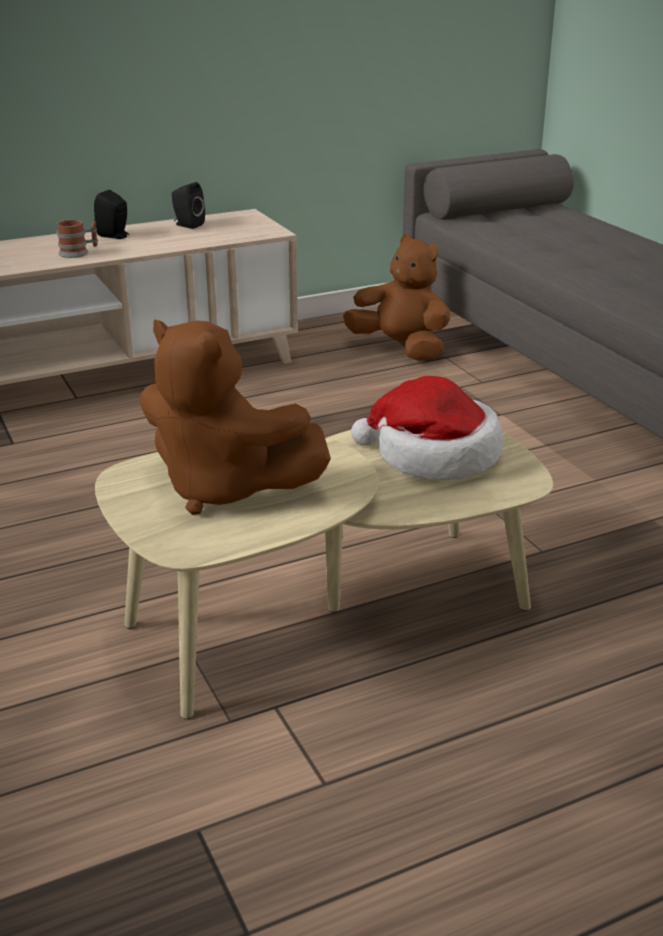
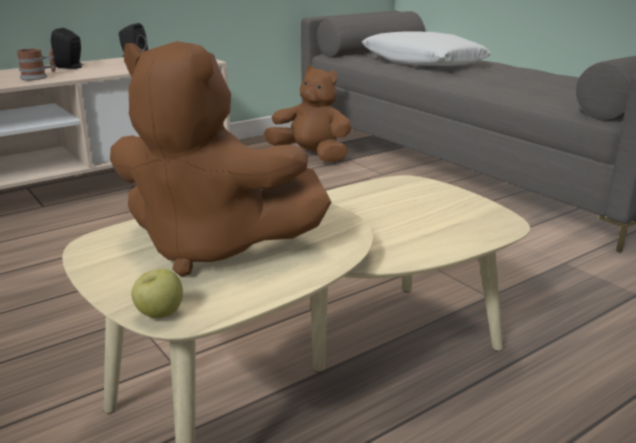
camera: 10 degrees left, 5 degrees down
hat [351,376,503,480] -> none
none -> apple [131,268,183,318]
none -> white pillow [362,32,491,66]

